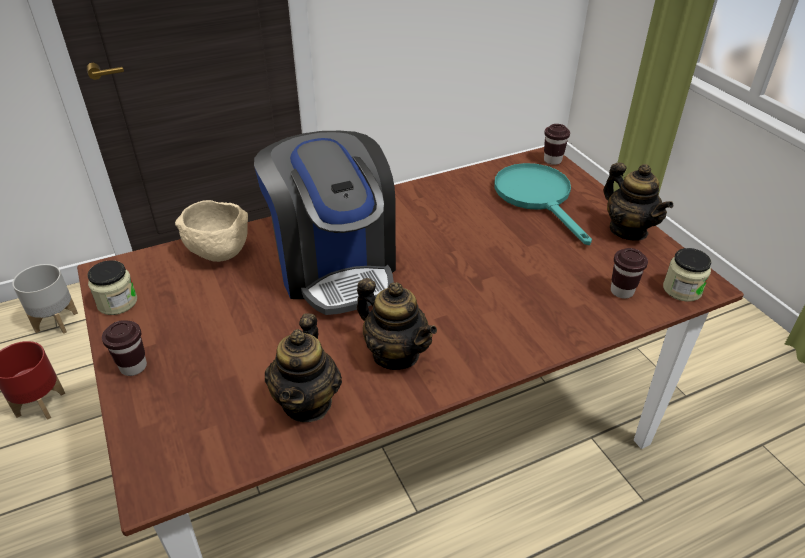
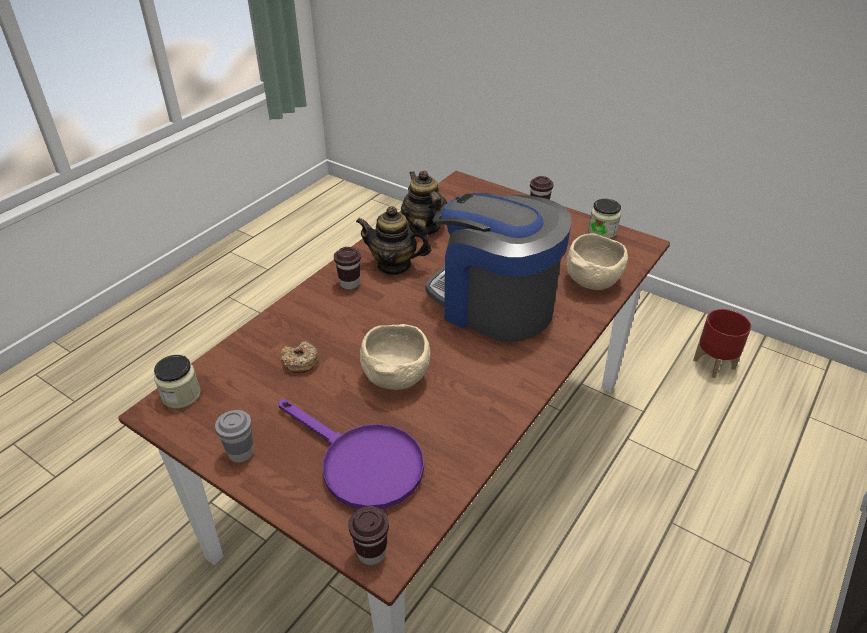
camera: 150 degrees right, 0 degrees up
grey planter [12,264,78,334] -> none
turquoise frying pan [494,163,592,245] -> purple frying pan [278,399,424,509]
teapot [603,162,673,241] -> grey cup [215,410,254,463]
brown cup [611,248,648,299] -> brown cup moved to [334,247,361,289]
none -> donut [280,341,319,373]
none -> beige bowl [360,324,430,390]

